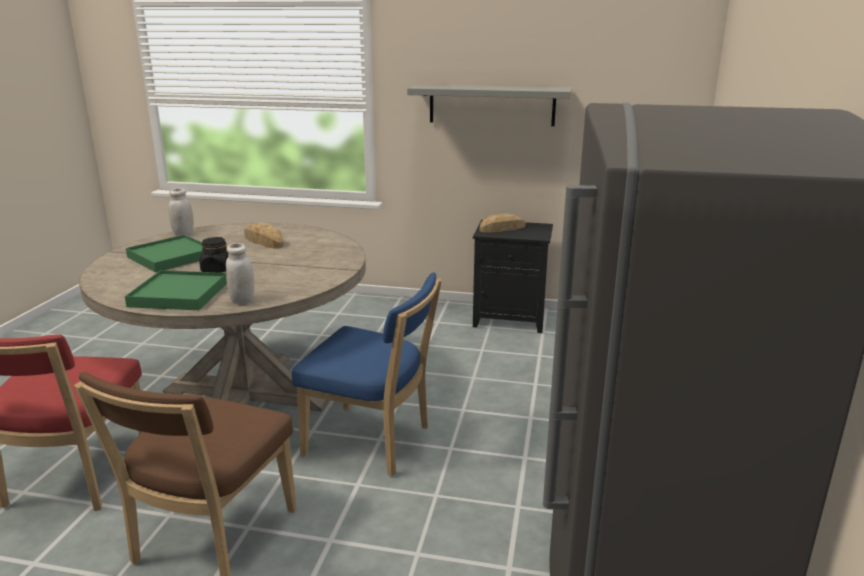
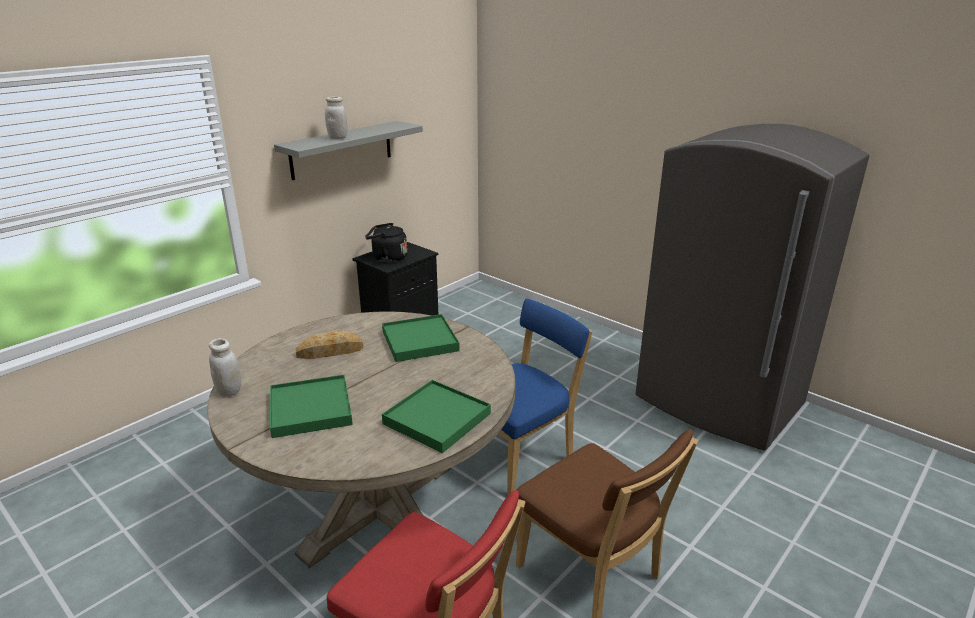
camera: 60 degrees left, 5 degrees up
black jar [199,237,228,273] -> none
white jar [226,243,254,304] -> white jar moved to [325,97,348,139]
bread [480,213,526,232] -> black kettle [365,223,407,262]
none -> green tray [382,314,460,362]

